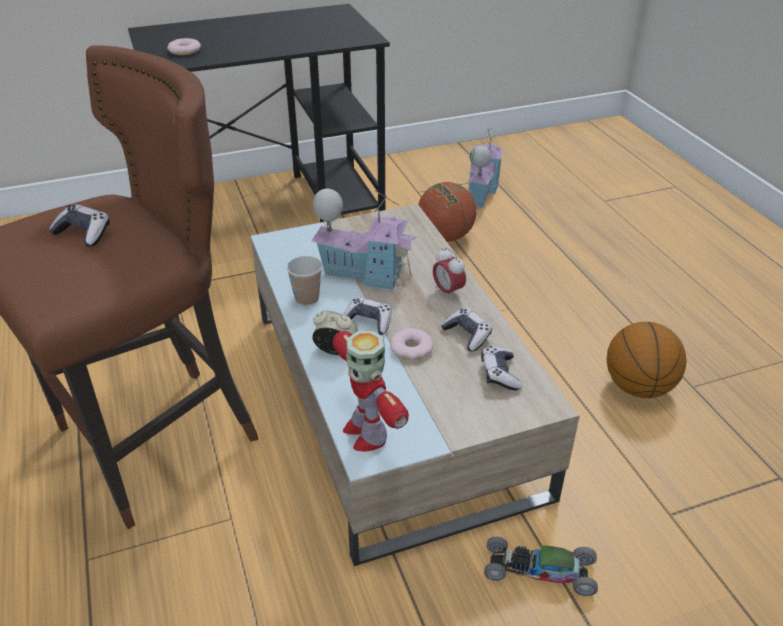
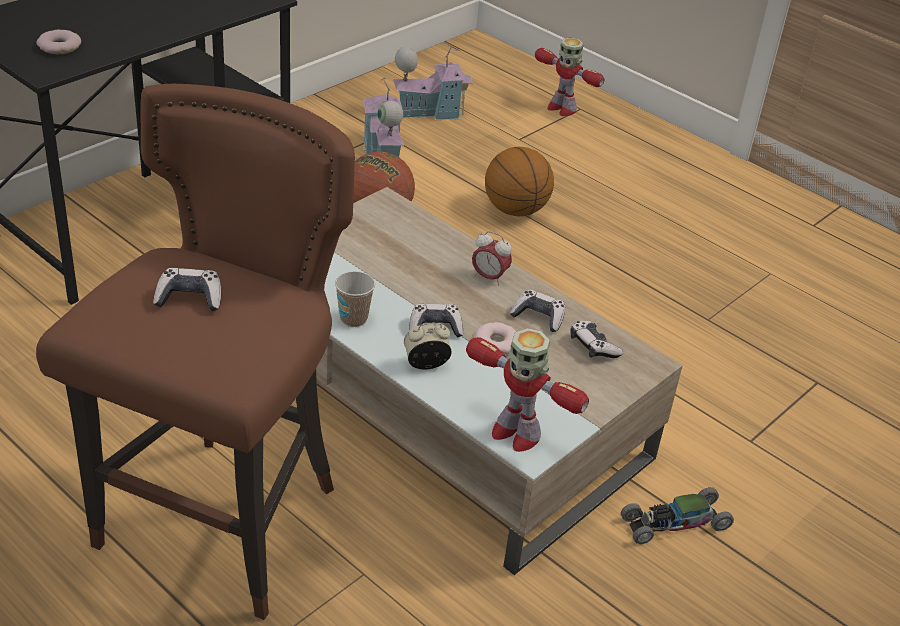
camera: 30 degrees left, 0 degrees up
toy house [311,189,416,291] -> toy house moved to [393,42,473,120]
basketball [607,322,686,398] -> basketball moved to [485,147,554,217]
none -> toy robot [535,38,604,116]

